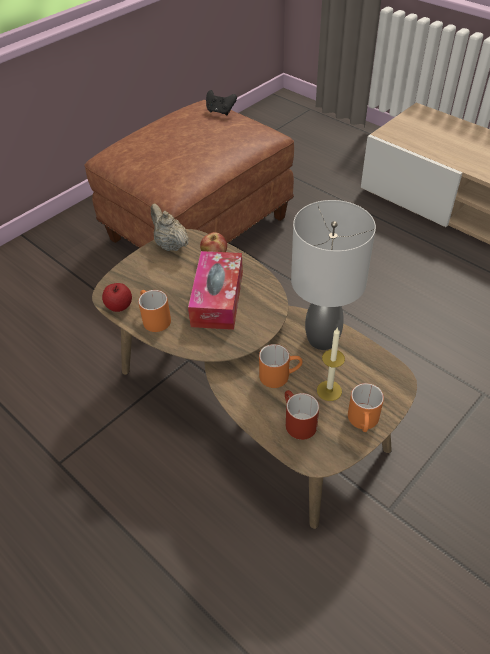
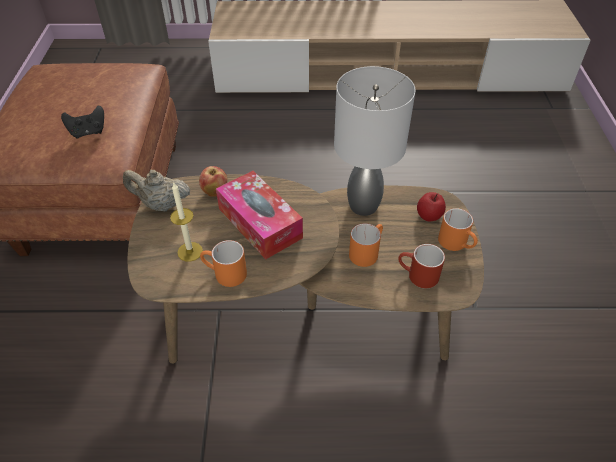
camera: 45 degrees left, 0 degrees up
apple [102,283,132,312] -> apple moved to [417,192,446,221]
black game controller [206,90,237,115] -> black game controller moved to [61,106,104,138]
candle [317,327,345,401] -> candle moved to [170,183,203,262]

